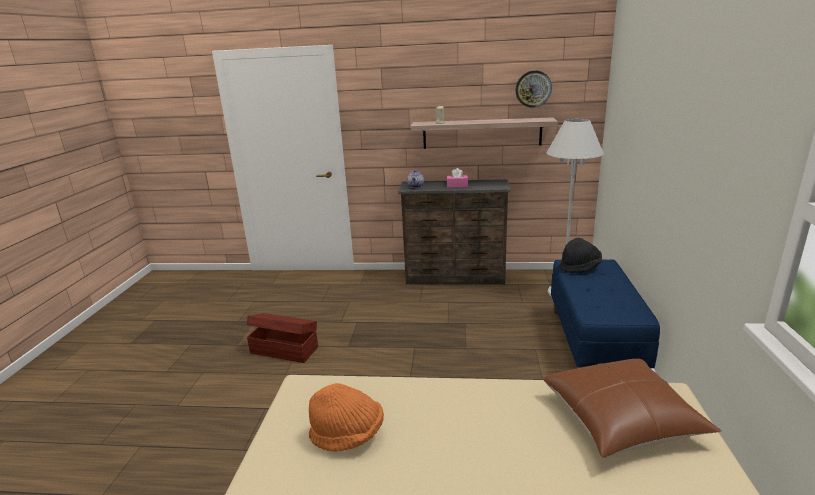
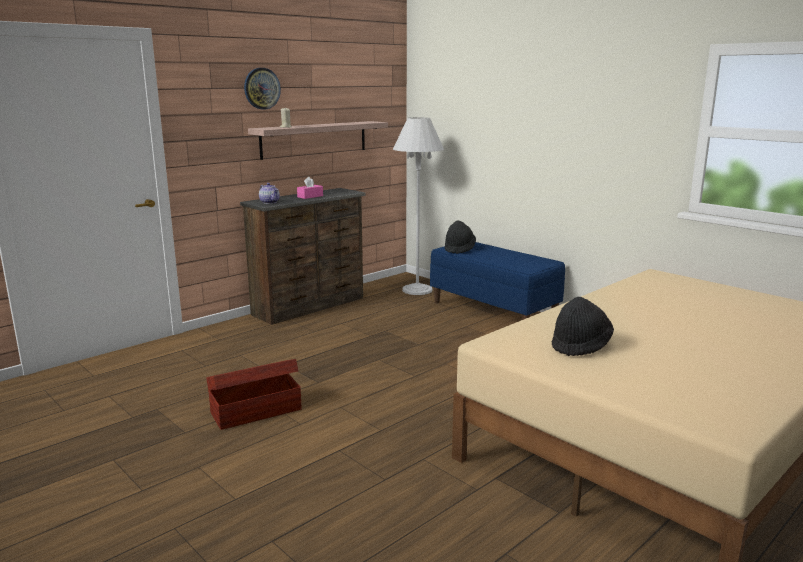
camera: 50 degrees left, 5 degrees down
orange hat [309,383,384,452] -> black hat [552,297,614,356]
wall clock [515,70,552,108] -> wall clock moved to [244,68,281,110]
brown pillow [543,359,722,458] -> none

